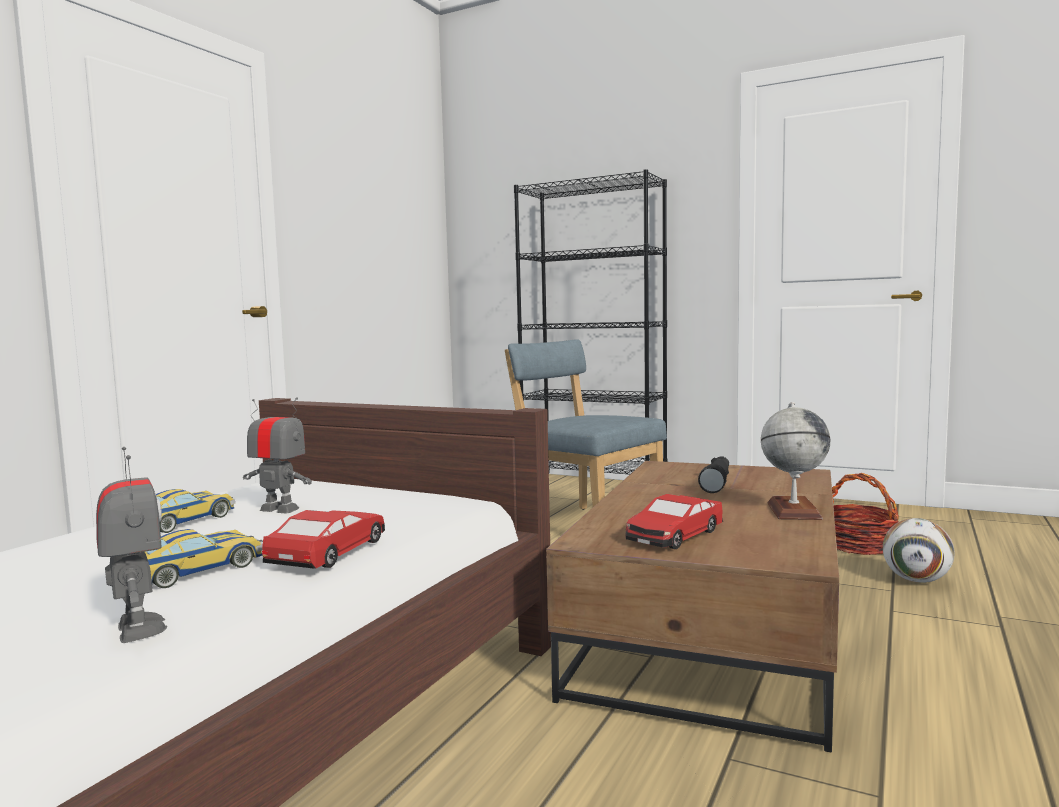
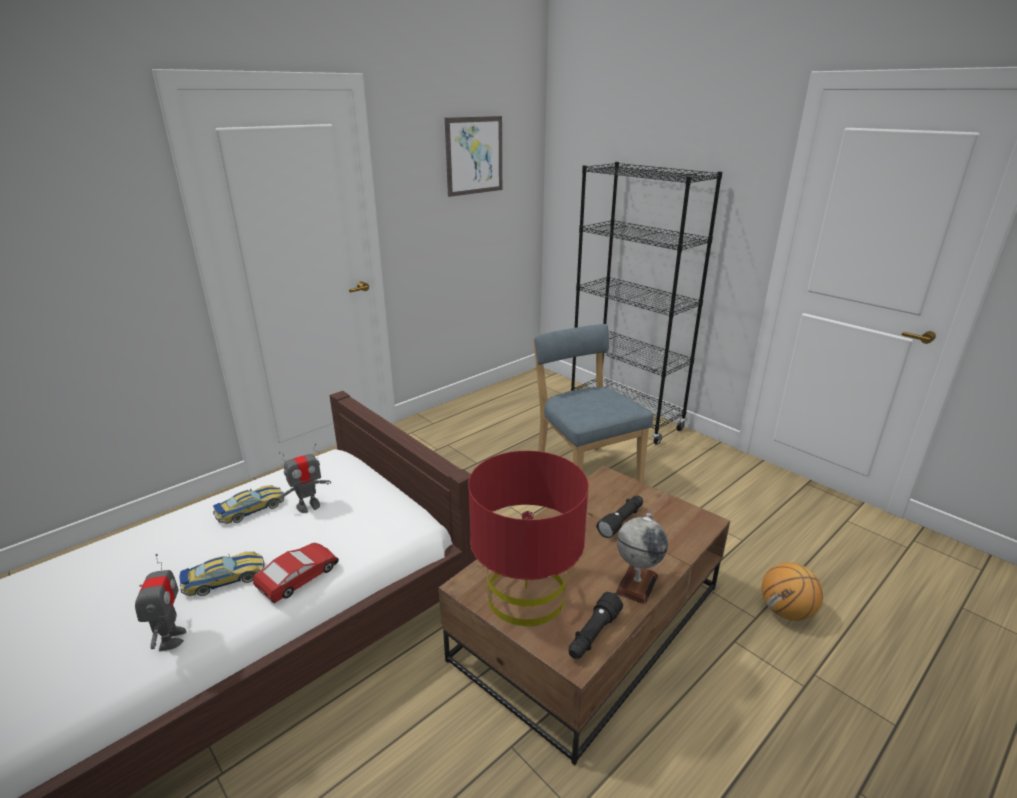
camera: 20 degrees right, 20 degrees up
toy robot [243,397,312,513] -> toy robot turned 105 degrees clockwise [279,444,331,513]
toy car [626,494,723,549] -> red table lamp [468,451,589,626]
basket [832,473,899,555] -> none
football [883,518,955,583] -> basketball [762,563,823,621]
none -> picture [445,116,502,197]
none -> black flashlight [569,592,623,659]

